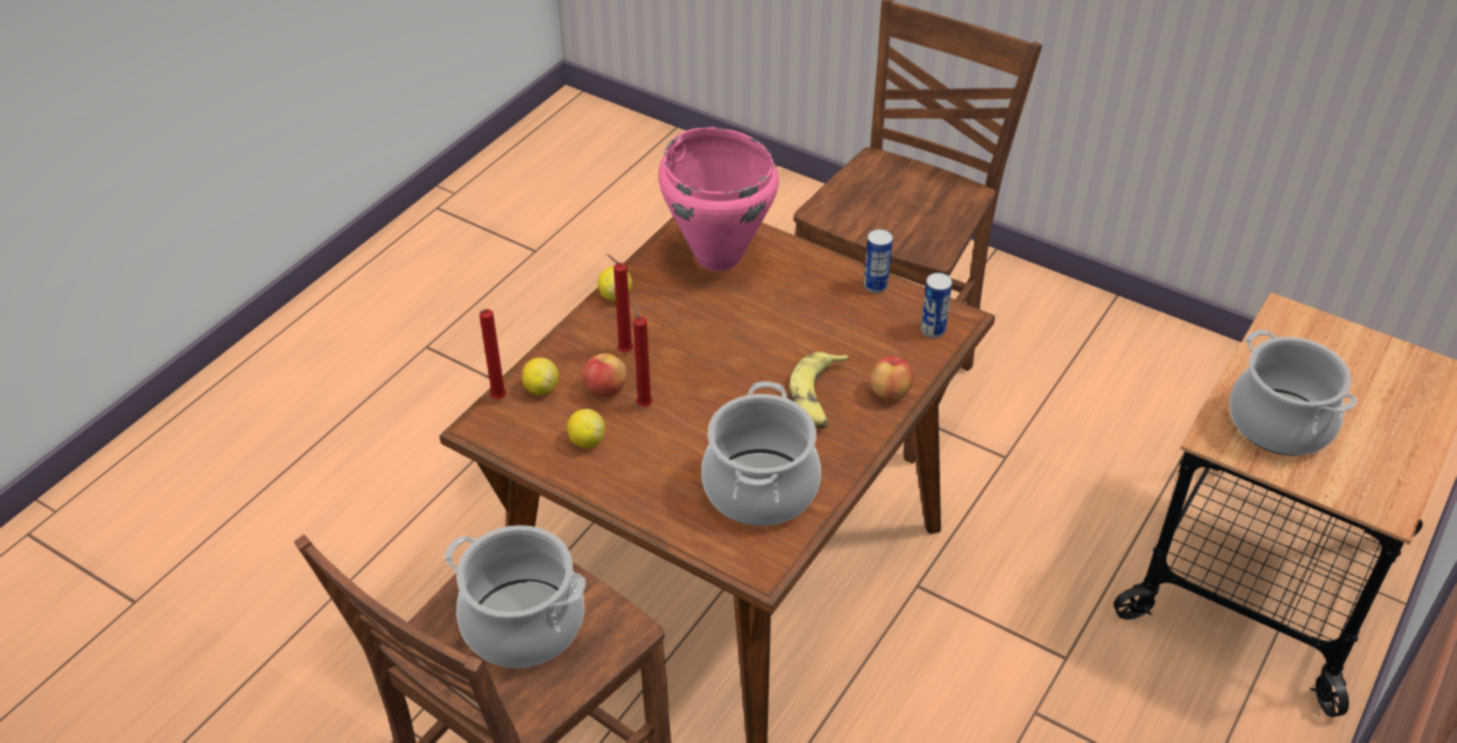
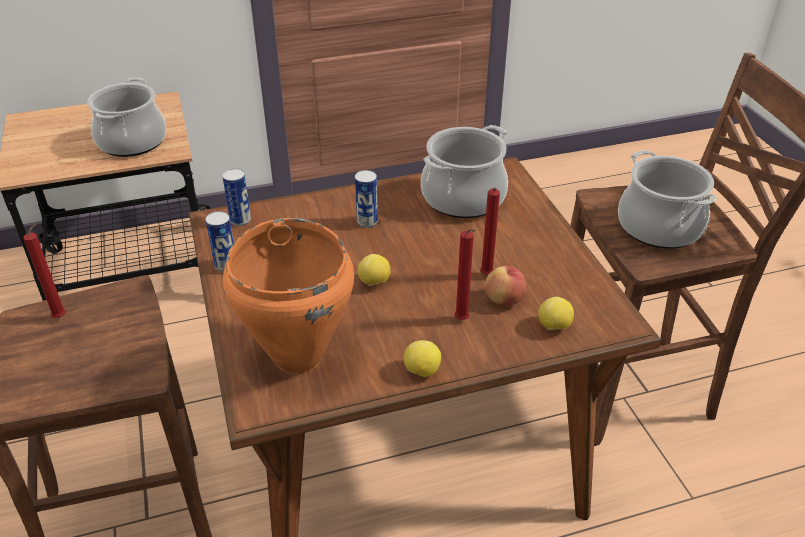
camera: 140 degrees left, 5 degrees down
red candle [479,309,506,399] -> red candle moved to [23,221,66,318]
lemon [567,409,605,448] -> lemon moved to [357,254,390,286]
pink cooking pot [659,127,779,271] -> orange cooking pot [223,218,354,374]
banana [790,352,849,429] -> can [355,170,378,228]
apple [870,356,914,401] -> none

